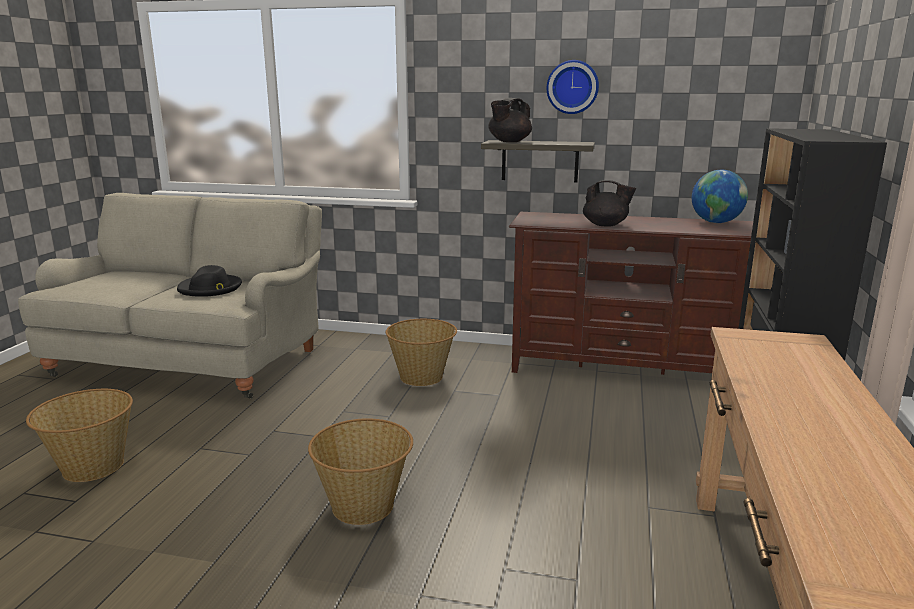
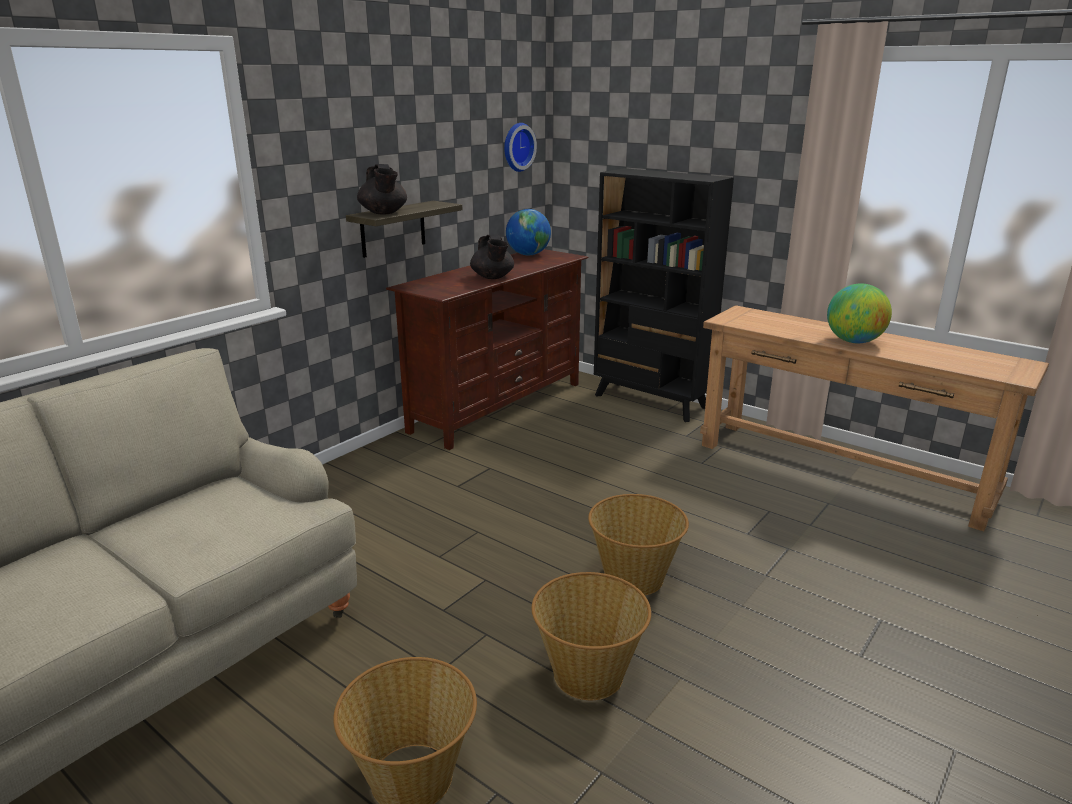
camera: 65 degrees left, 5 degrees up
black hat [177,265,242,297] -> none
basket [386,319,457,386] -> basket moved to [532,572,651,700]
wall clock [547,60,599,114] -> wall clock moved to [504,123,537,172]
black teapot [583,180,636,227] -> black teapot turned 120 degrees clockwise [470,234,514,279]
none -> globe [827,283,892,343]

